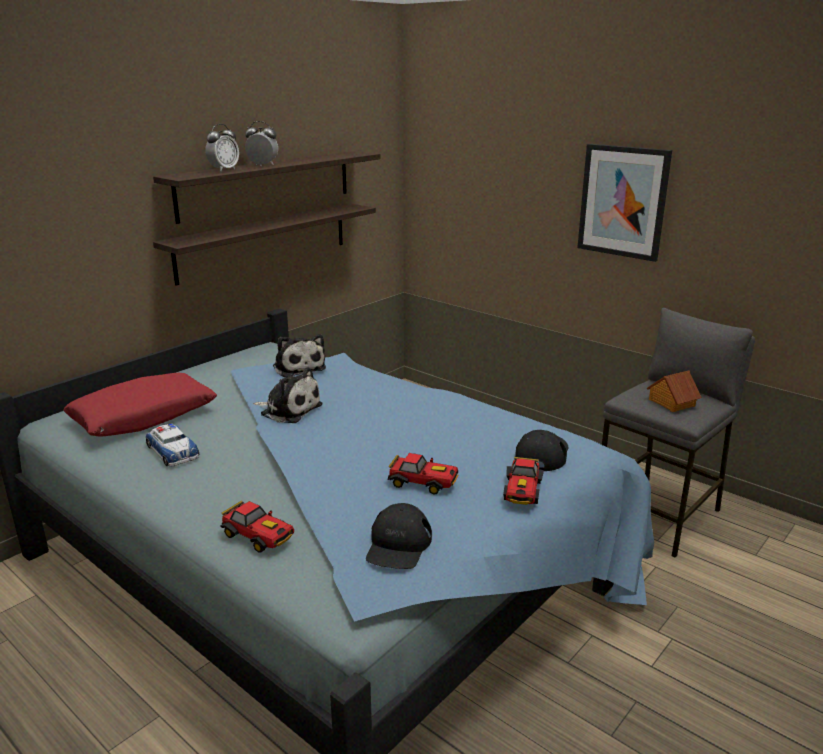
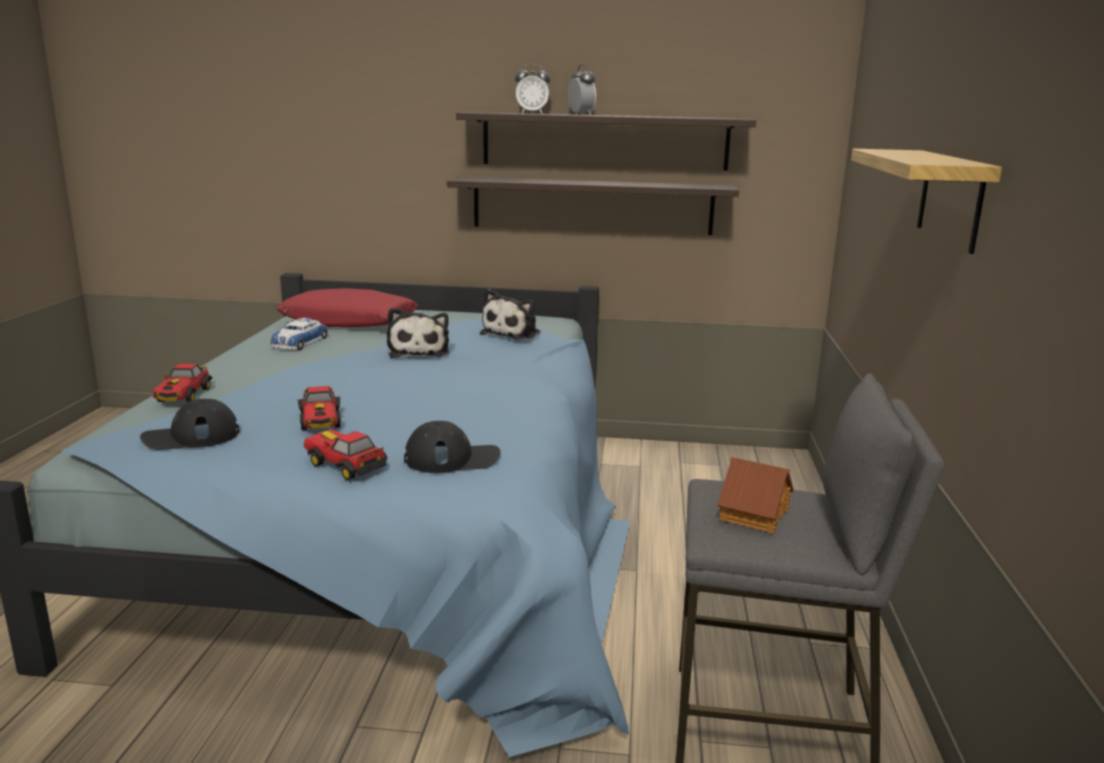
camera: 55 degrees right, 5 degrees down
toy car [503,457,544,505] -> toy car turned 60 degrees clockwise [304,429,388,480]
picture [577,144,672,262] -> shelf [851,149,1002,254]

